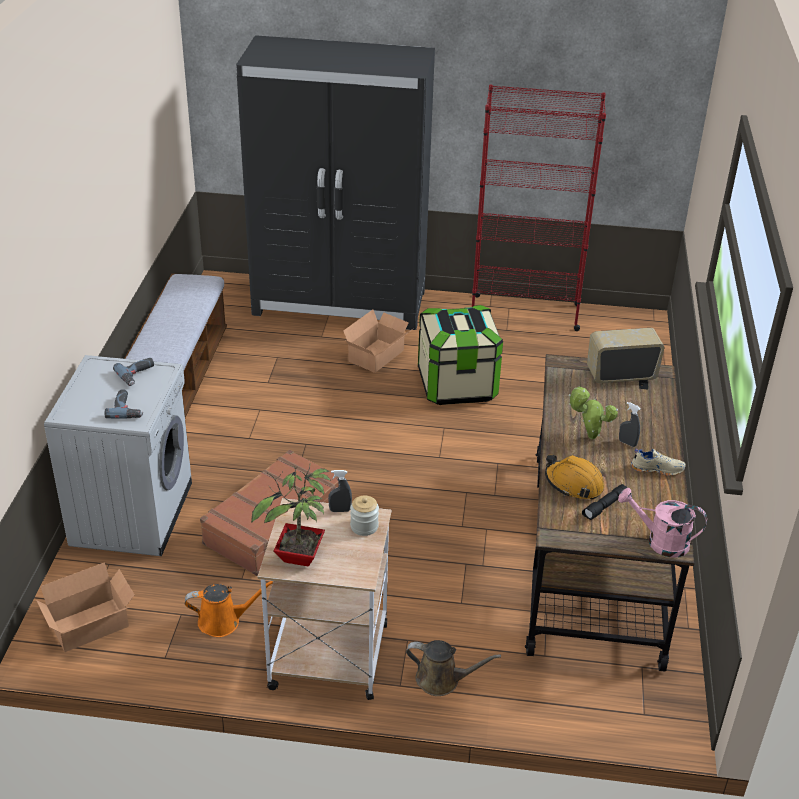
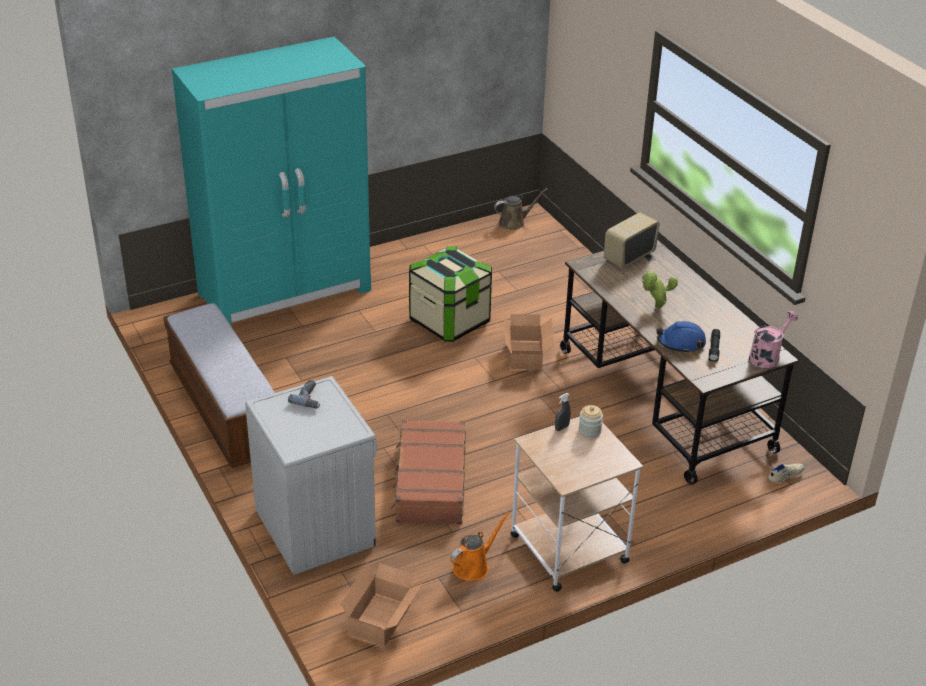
camera: 35 degrees left, 0 degrees up
power drill [105,389,143,419] -> none
black cabinet [236,35,435,330] -> turquoise cabinet [172,37,371,325]
potted plant [251,465,331,567] -> none
cardboard box [343,310,414,373] -> cardboard box moved to [504,314,555,370]
brown watering can [406,640,501,696] -> brown watering can moved to [494,188,548,230]
red bookcase [472,84,606,331] -> none
orange hard hat [545,455,604,500] -> blue hard hat [656,321,706,353]
pink watering can [618,488,707,557] -> pink watering can turned 150 degrees clockwise [749,311,798,368]
grey spray bottle [619,402,641,447] -> none
beige shoe [631,449,686,476] -> beige shoe moved to [768,463,804,485]

